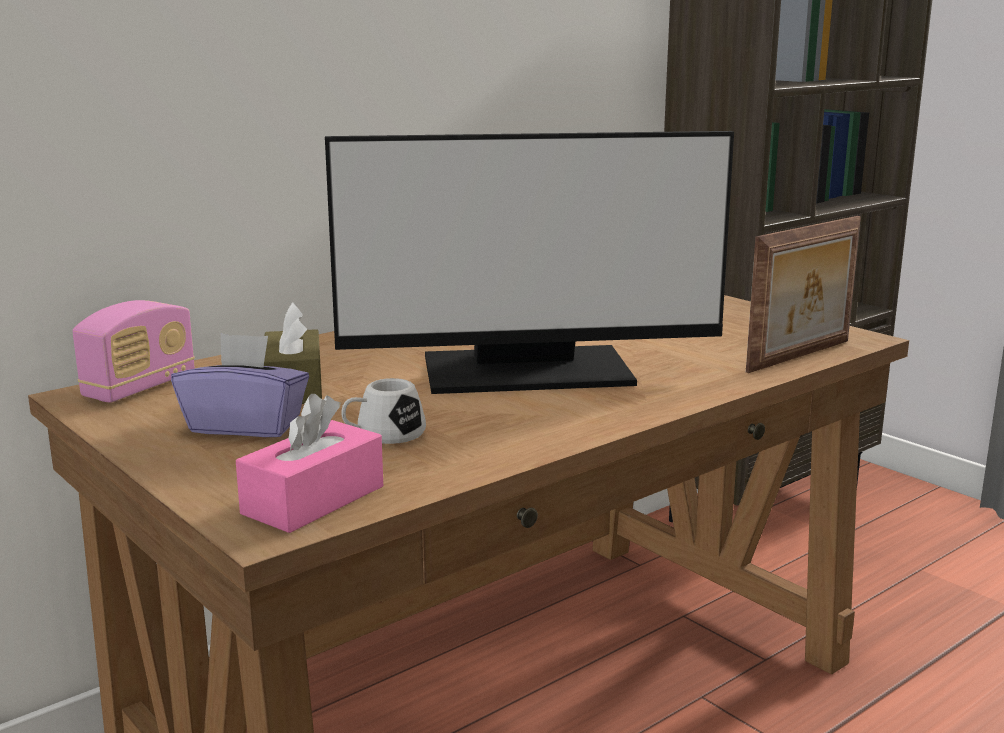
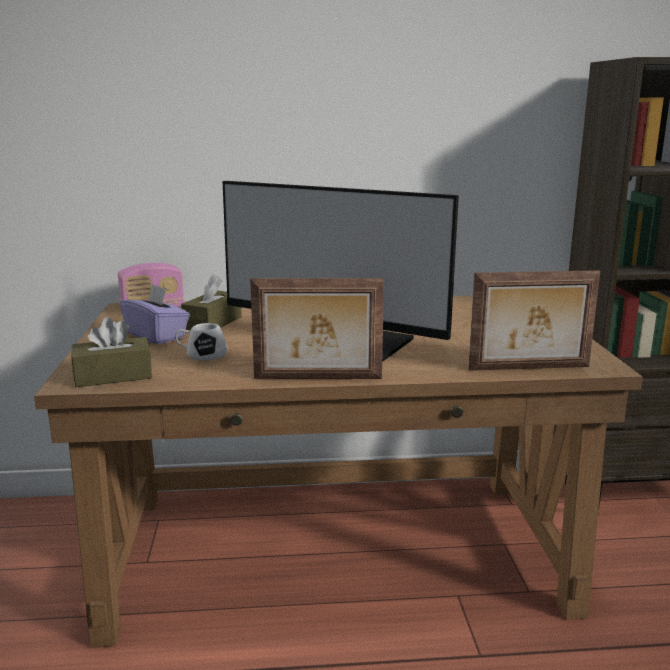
camera: 35 degrees right, 0 degrees up
pink tissue box [236,394,383,533] -> brown tissue box [71,317,152,387]
none -> picture frame [250,278,384,379]

